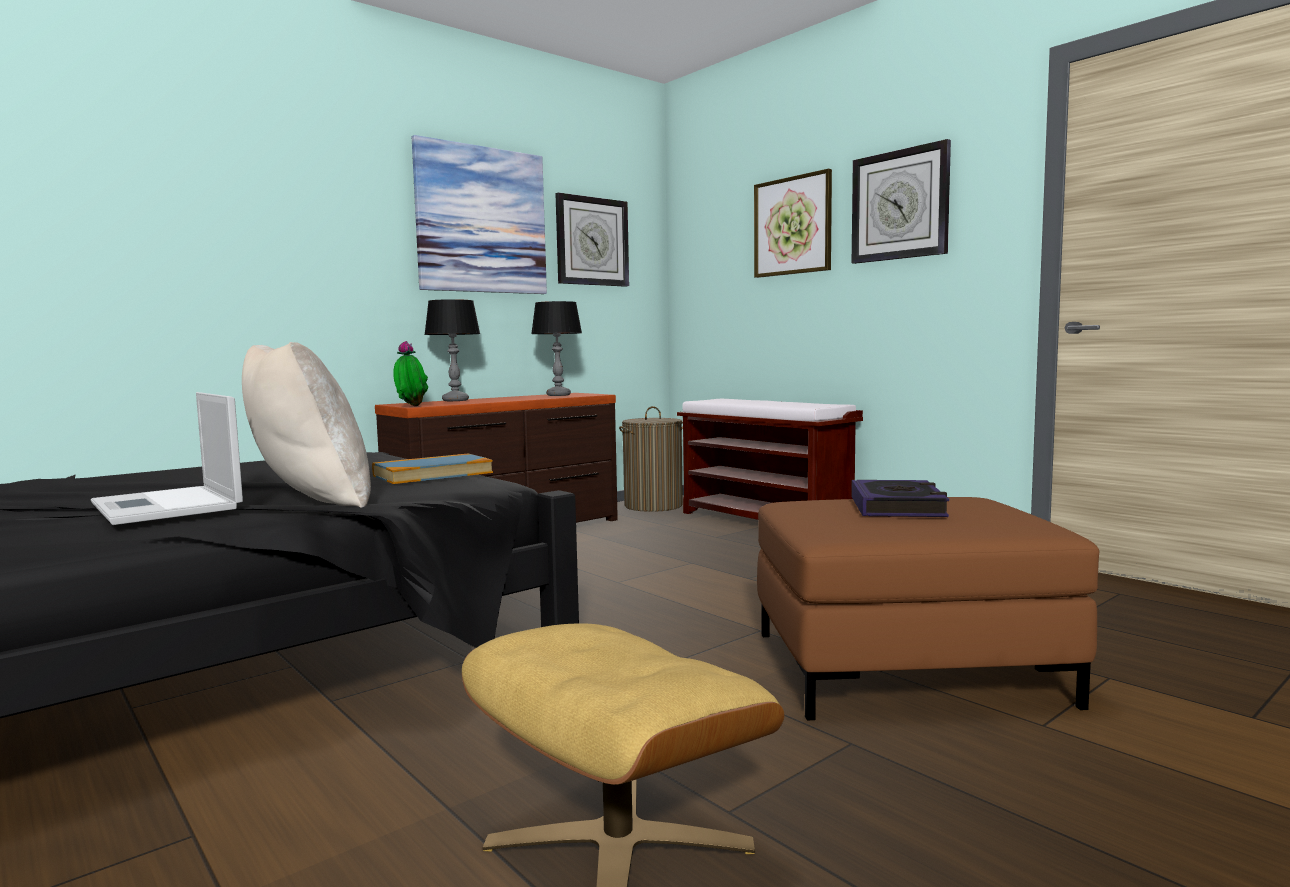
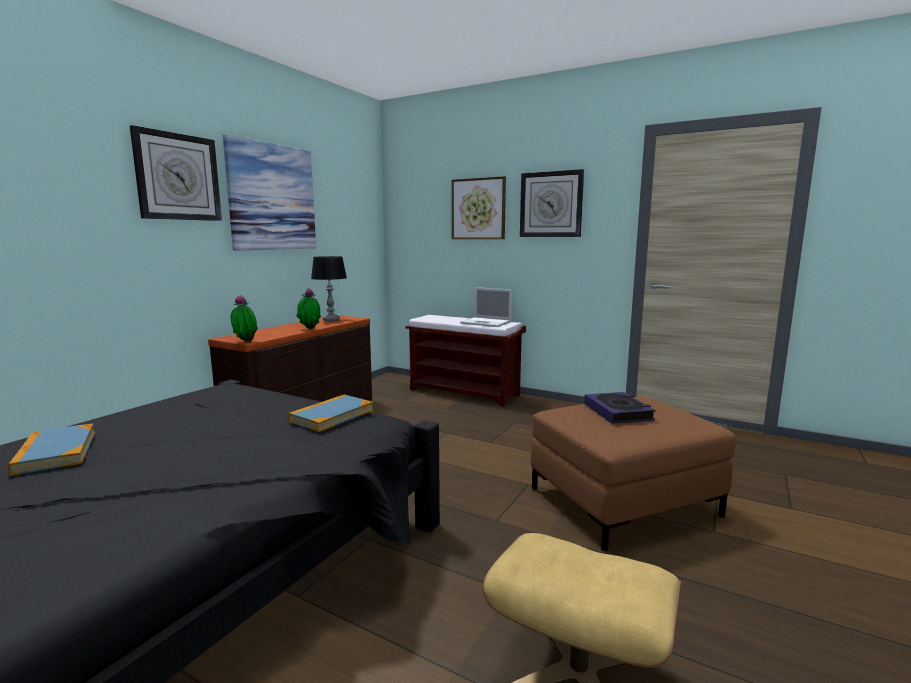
camera: 20 degrees left, 5 degrees up
laptop [91,392,243,525] -> laptop moved to [460,287,512,327]
beige pillow [242,342,371,507] -> none
table lamp [424,299,480,401] -> none
wall clock [555,192,629,287] -> wall clock moved to [130,125,222,221]
laundry basket [619,406,683,512] -> none
none -> book [8,423,95,476]
none -> potted plant [296,288,321,329]

